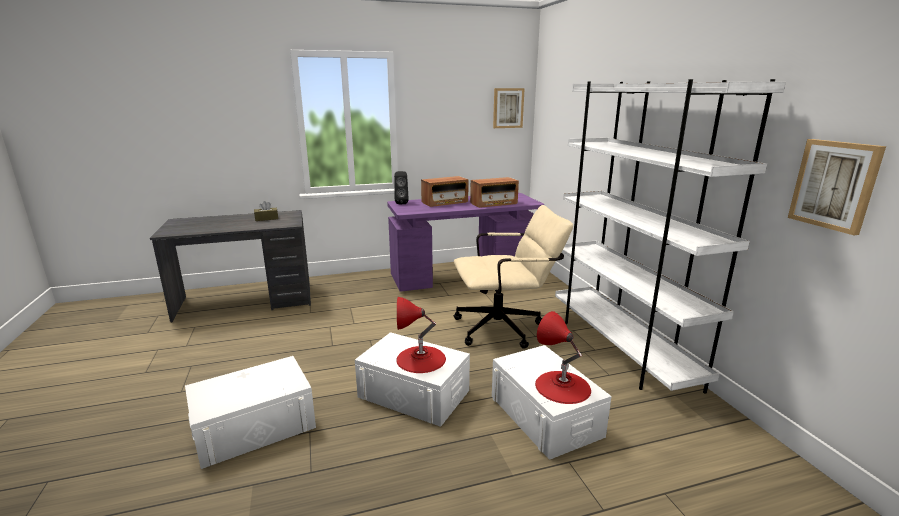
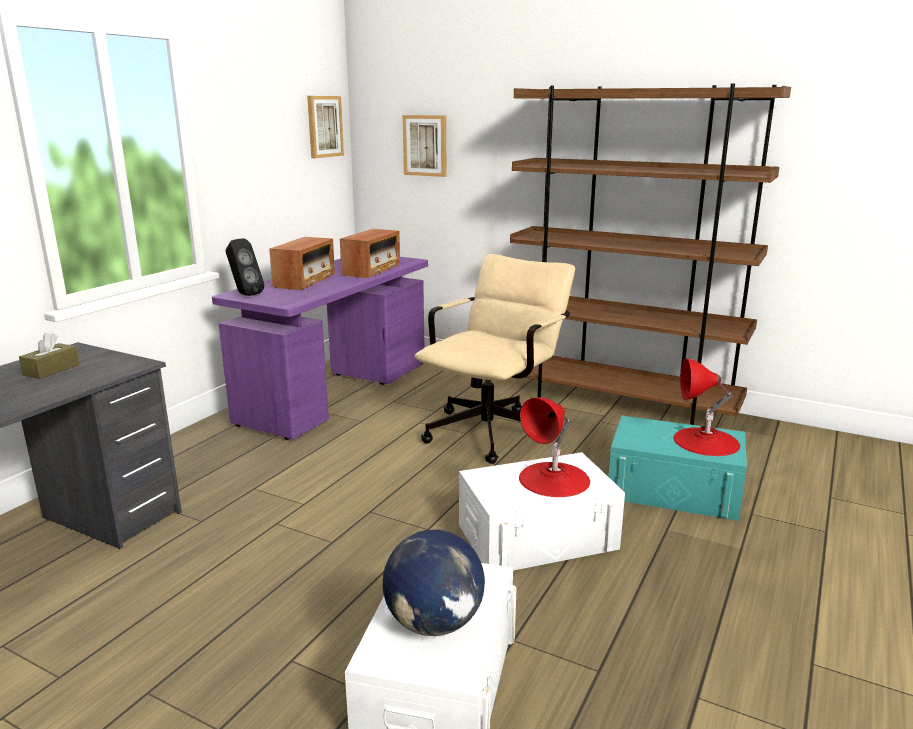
camera: 45 degrees left, 0 degrees up
white storage box [492,345,612,460] -> turquoise storage box [609,416,747,521]
white bookcase [555,79,786,394] -> brown bookcase [510,84,791,425]
picture [788,139,886,235] -> picture moved to [402,115,446,177]
none -> globe [383,530,485,636]

